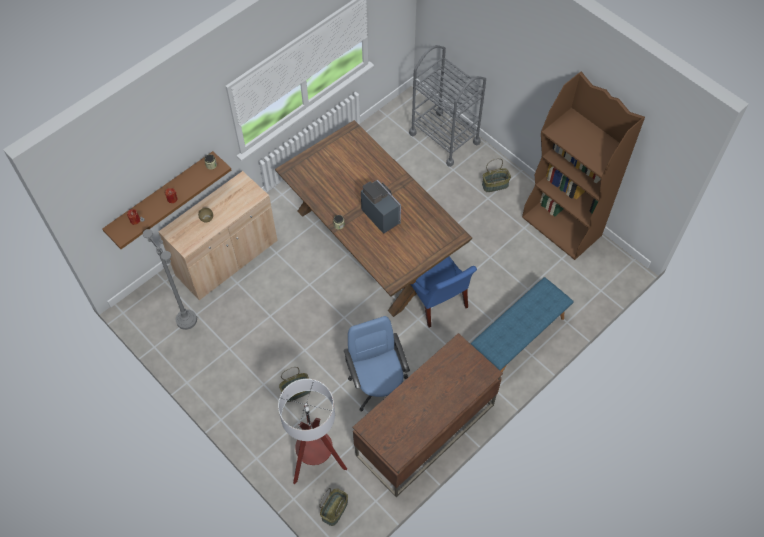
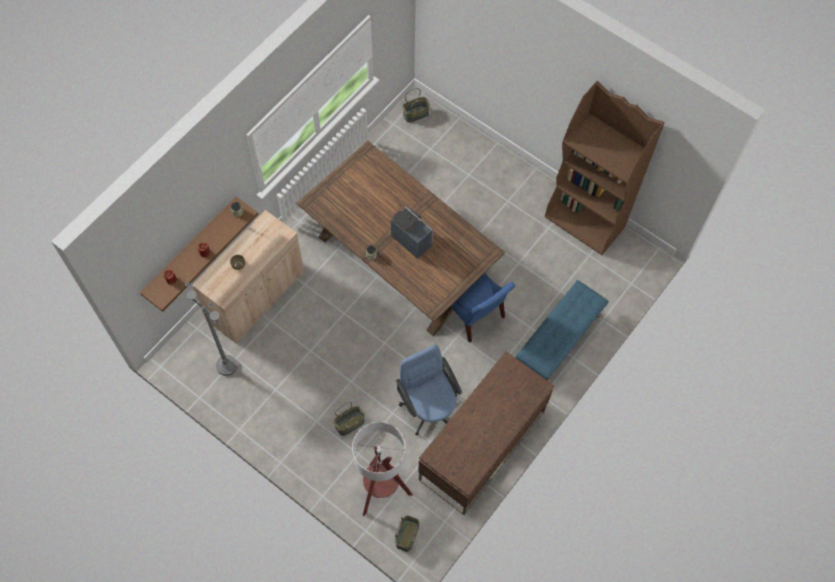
camera: 10 degrees left, 5 degrees up
grey cart [409,45,486,167] -> none
basket [482,158,511,192] -> basket moved to [402,88,430,122]

